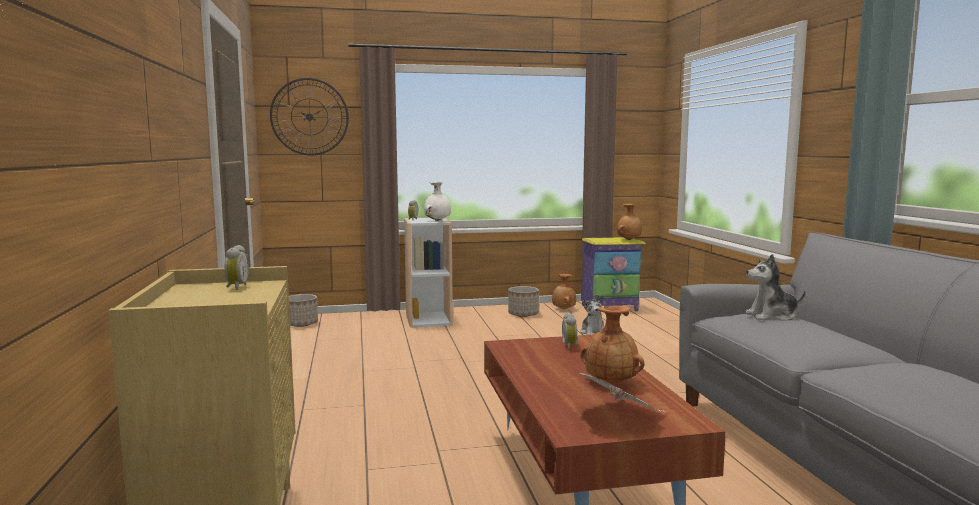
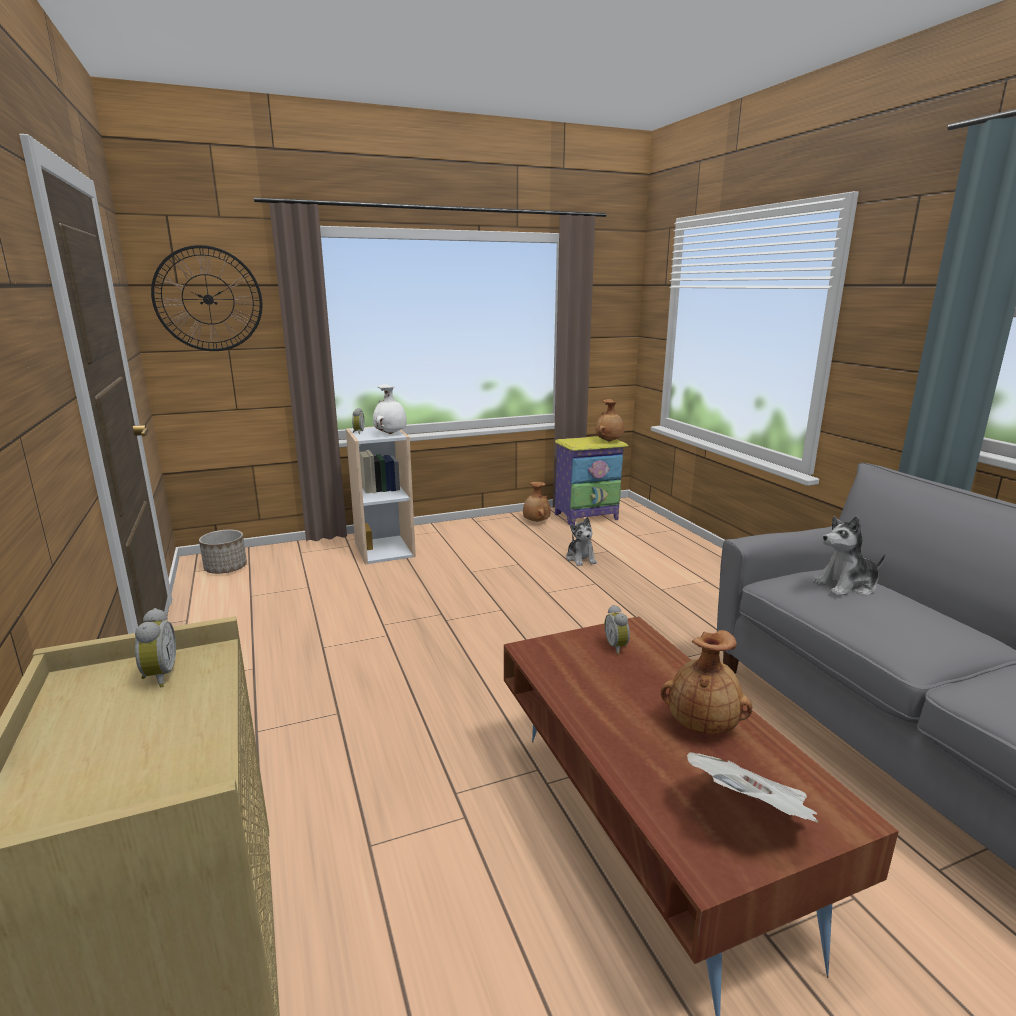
camera: 10 degrees left, 10 degrees up
planter [508,286,539,317] -> none

